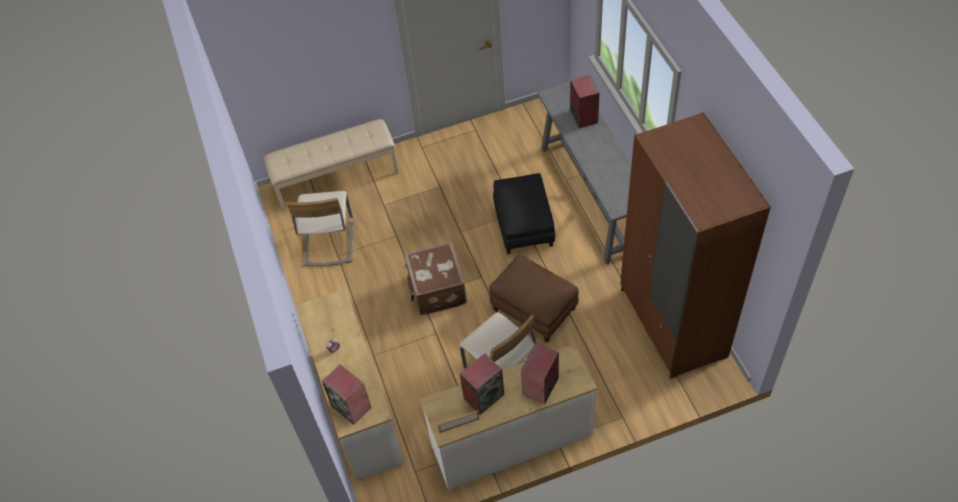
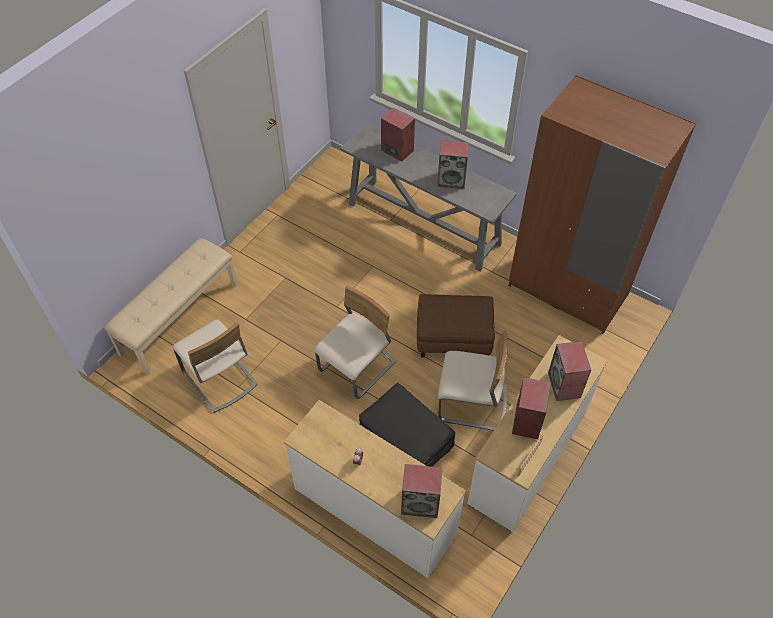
camera: 40 degrees left, 0 degrees up
brown suitcase [404,243,467,315] -> beige chair [314,286,396,399]
black ottoman [493,173,555,254] -> black ottoman moved to [359,383,455,467]
none -> speaker [437,140,469,189]

